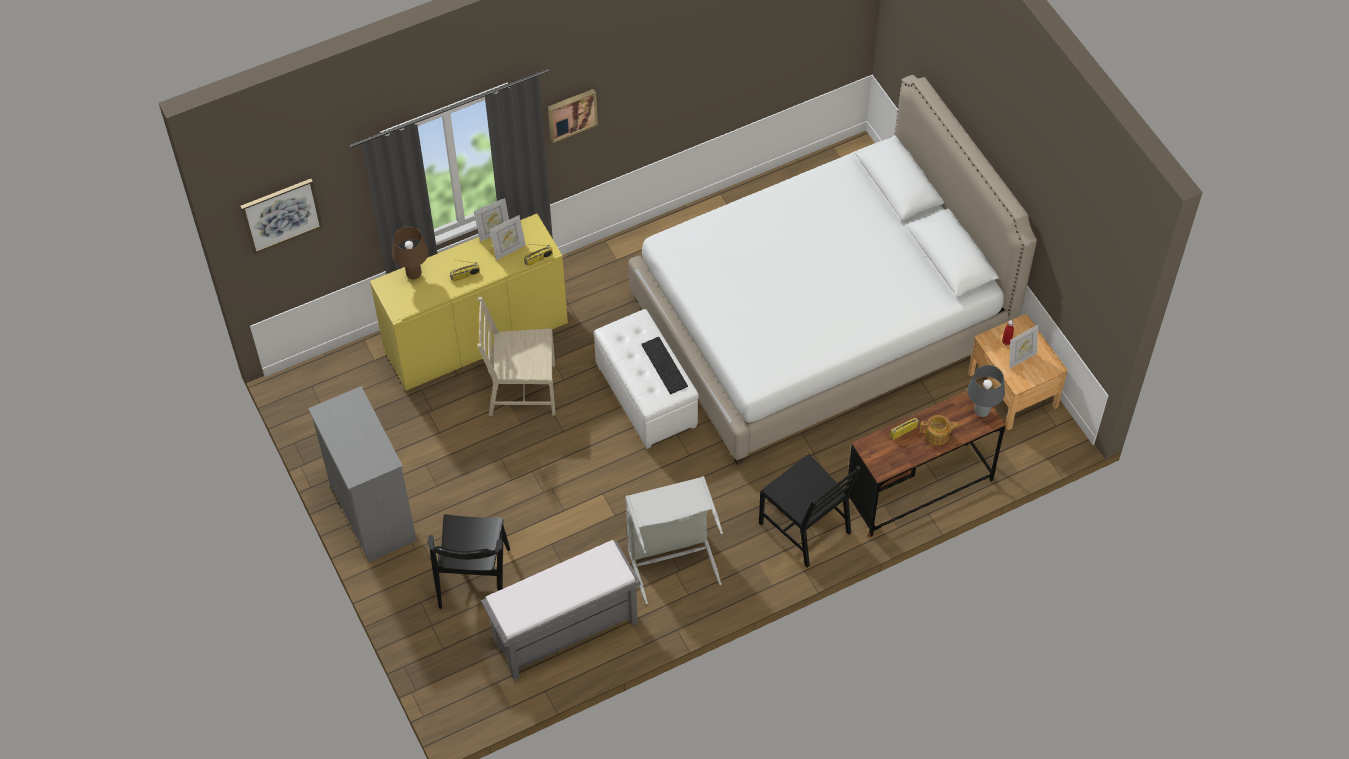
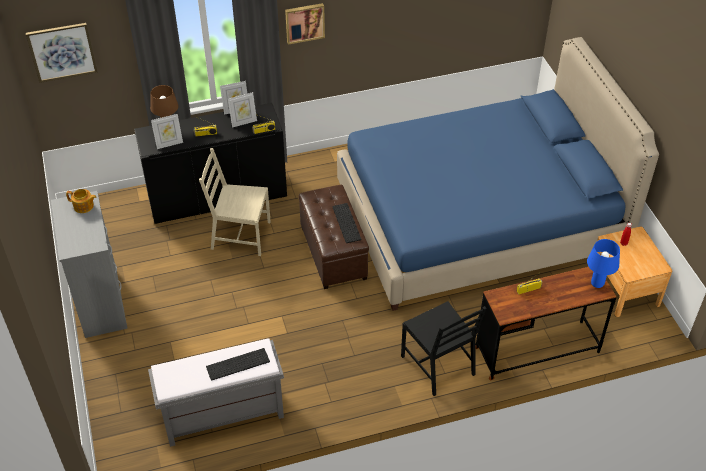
camera: 10 degrees right, 10 degrees down
yellow cabinet [370,214,568,391] -> black cabinet [134,103,287,224]
black chair [427,514,510,609] -> none
white ottoman [593,309,699,449] -> brown ottoman [299,185,369,289]
grey laundry basket [625,476,723,604] -> none
white bed [628,75,1037,465] -> blue bed [337,37,659,311]
teapot [920,415,959,445] -> teapot moved to [66,189,97,213]
grey table lamp [967,365,1005,417] -> blue table lamp [587,239,620,288]
picture frame [1009,325,1038,369] -> picture frame moved to [151,114,183,149]
none -> keyboard [206,348,270,380]

